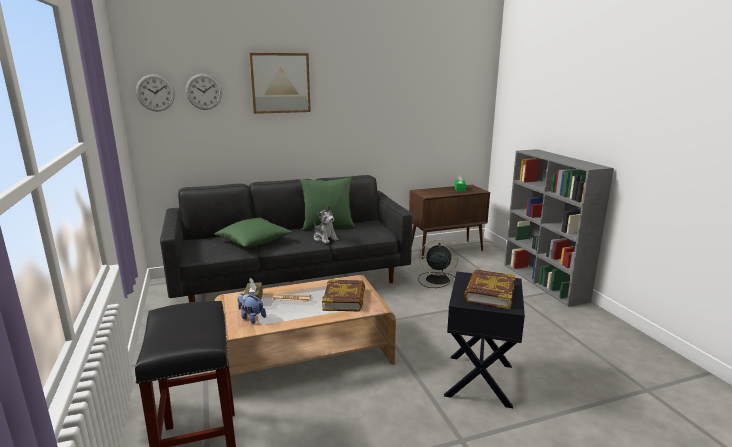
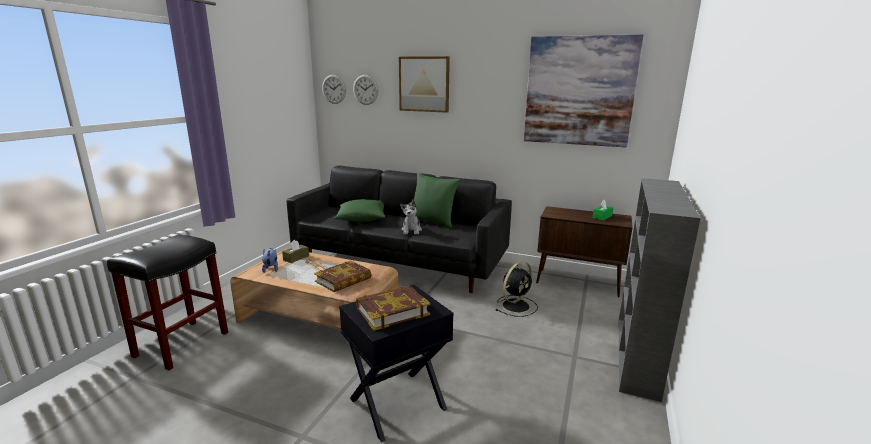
camera: 40 degrees right, 0 degrees up
black fan [418,239,458,288] -> black fan turned 90 degrees clockwise [495,261,538,317]
none -> picture [524,34,644,148]

